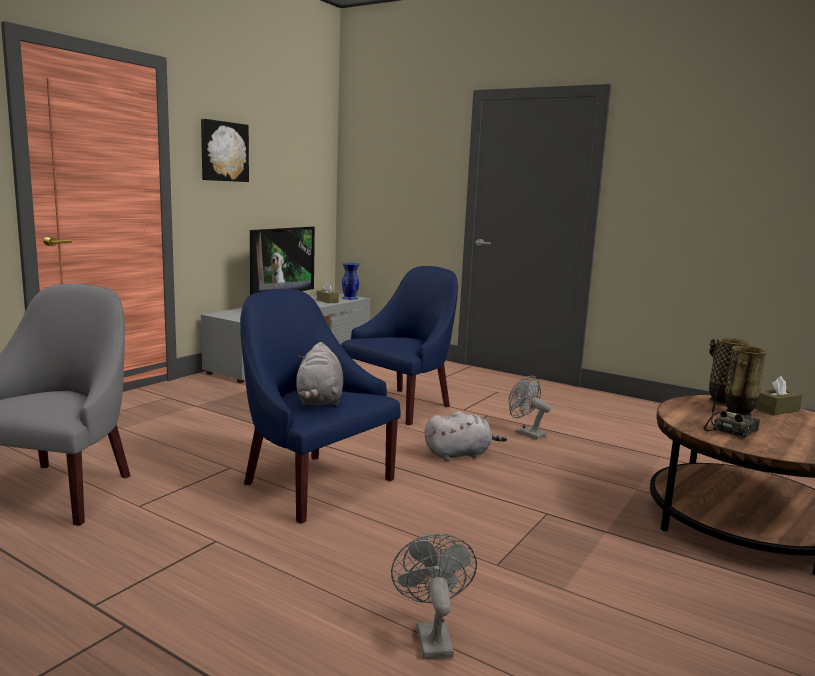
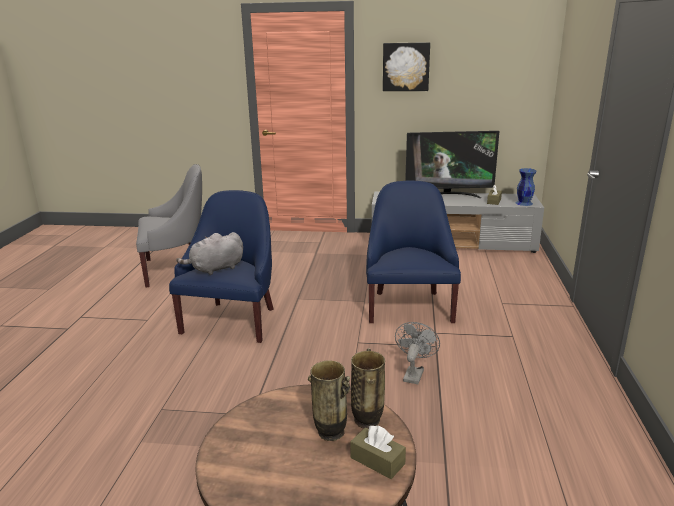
camera: 65 degrees right, 10 degrees up
blue armchair [341,266,458,425] -> blue armchair turned 105 degrees counterclockwise [366,180,461,323]
grey fan [391,534,477,659] -> none
grey plush toy [424,411,507,461] -> none
radio [703,366,760,439] -> none

